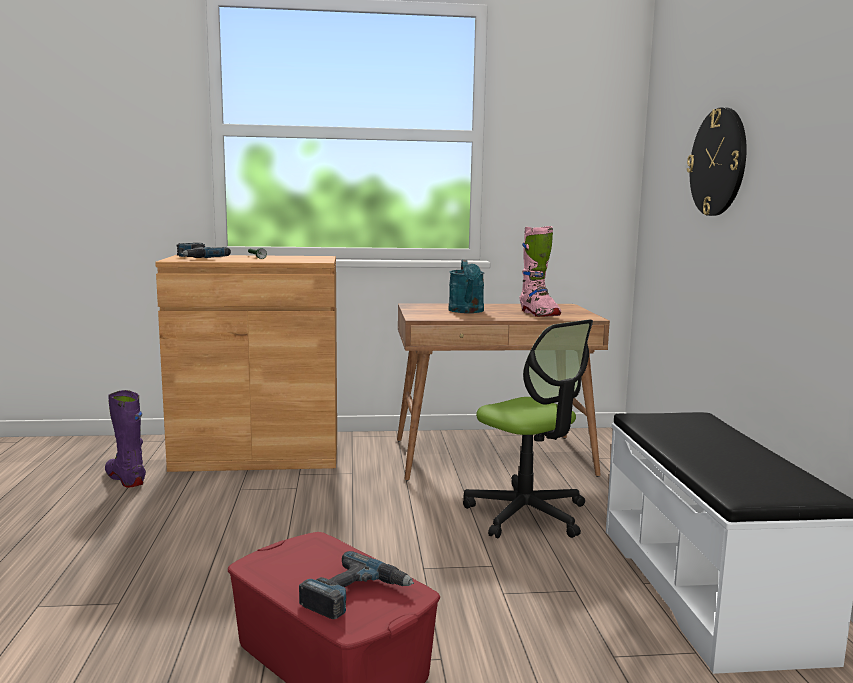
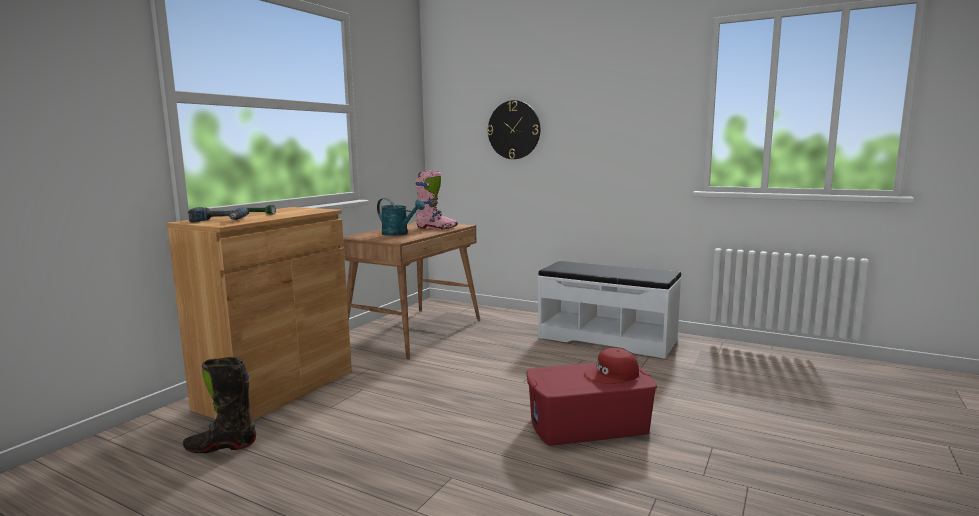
camera: 55 degrees left, 0 degrees up
purple boot [105,390,146,488] -> black boot [183,357,256,453]
power drill [299,551,414,619] -> red cap [584,348,639,384]
office chair [463,319,593,538] -> none

